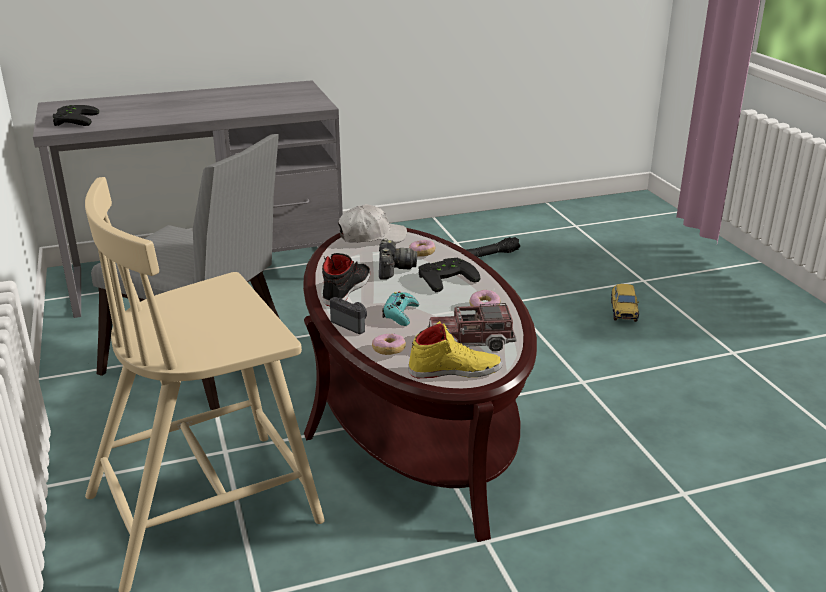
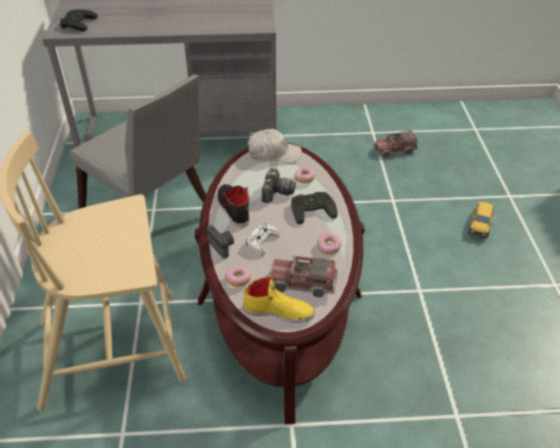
camera: 15 degrees right, 15 degrees up
black shoe [322,253,370,306] -> black shoe turned 60 degrees counterclockwise [217,184,249,227]
turquoise game controller [382,291,419,326] -> white game controller [246,224,279,256]
black flashlight [467,237,521,257] -> toy truck [374,130,419,158]

